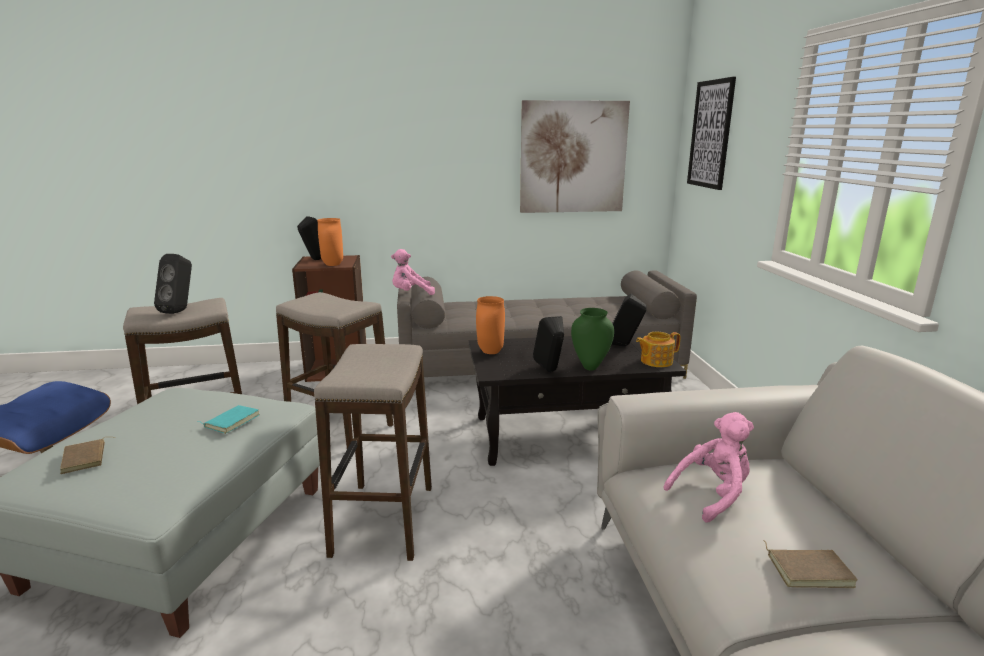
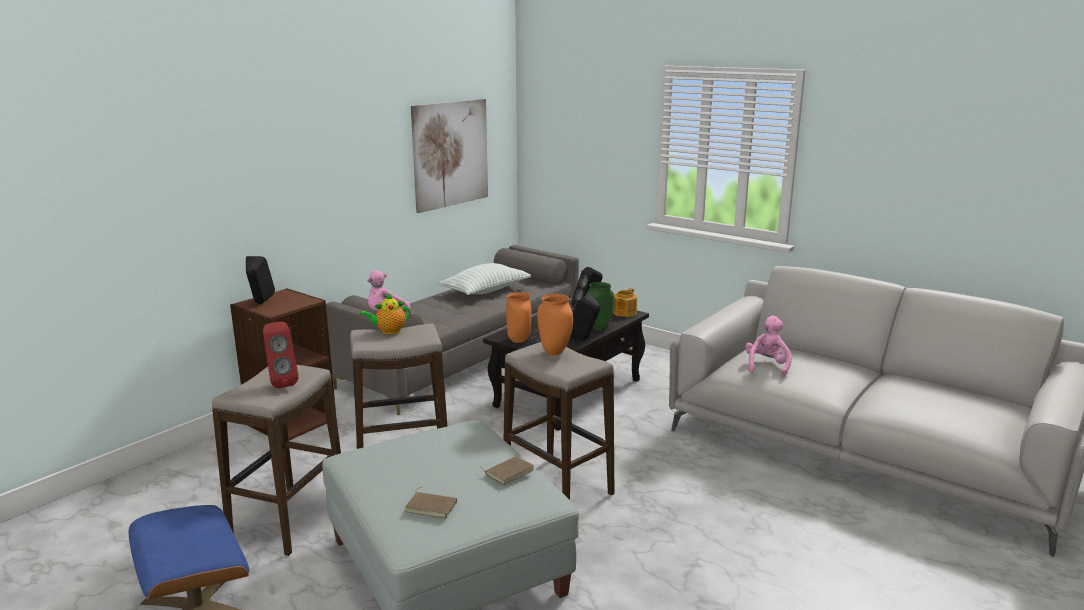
camera: 45 degrees left, 0 degrees up
black speaker [154,254,192,314] -> red speaker [263,322,298,388]
turquoise book [197,405,260,434] -> none
orange vase [317,218,343,266] -> orange vase moved to [537,294,573,356]
picture [687,77,736,190] -> none
brown book [764,541,858,588] -> brown book moved to [480,456,534,485]
none -> teapot [359,293,411,334]
none -> pillow [439,263,531,295]

